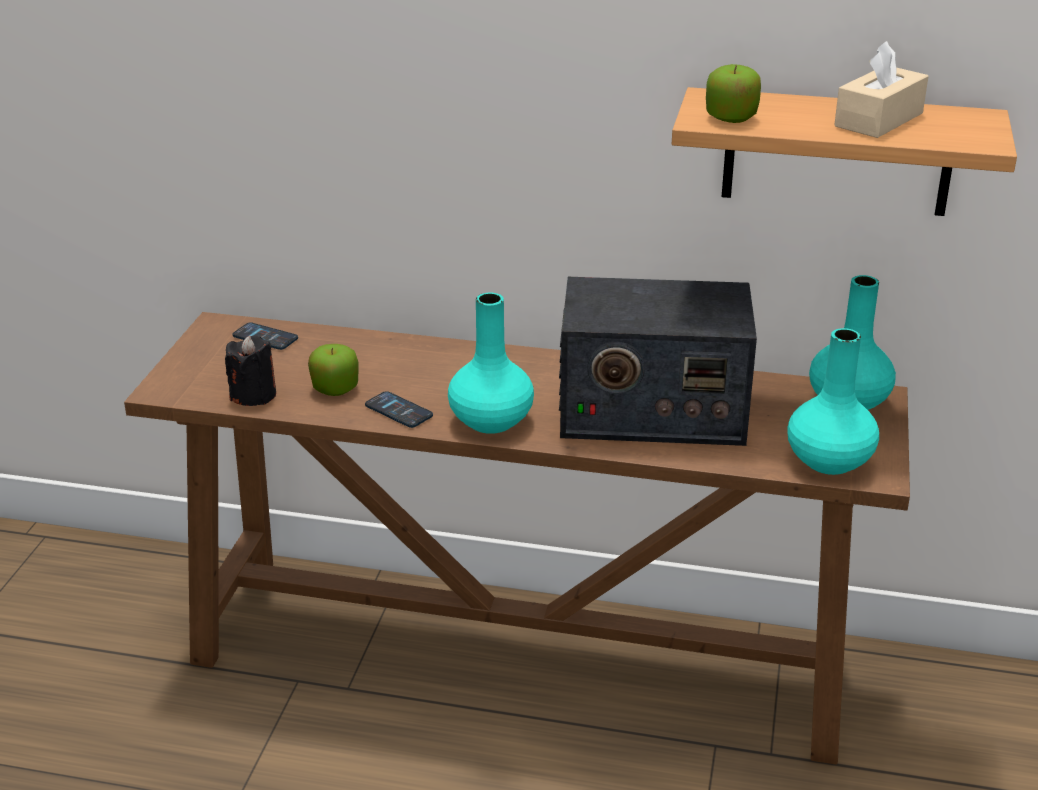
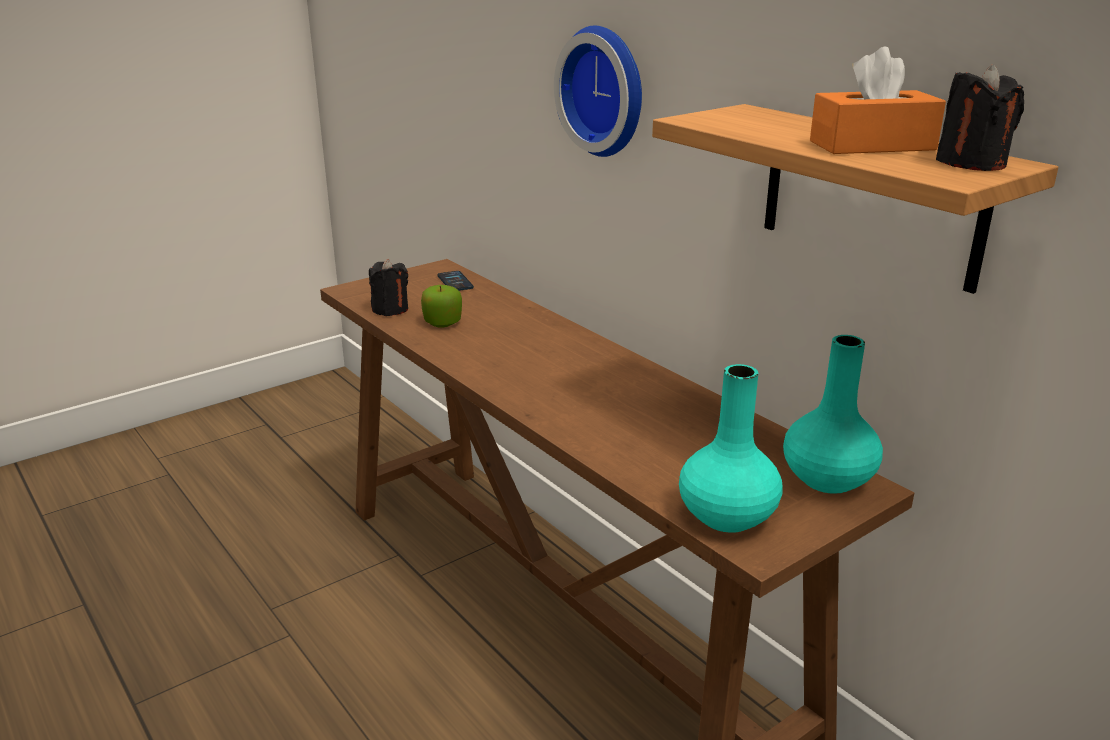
camera: 40 degrees right, 5 degrees down
phone [365,391,433,428] -> none
turquoise vase [448,293,534,434] -> none
radio [559,277,757,446] -> none
apple [706,64,761,123] -> none
beige tissue box [834,41,928,138] -> orange tissue box [810,47,946,154]
none -> wall clock [554,26,642,157]
none -> black candle [936,64,1024,171]

